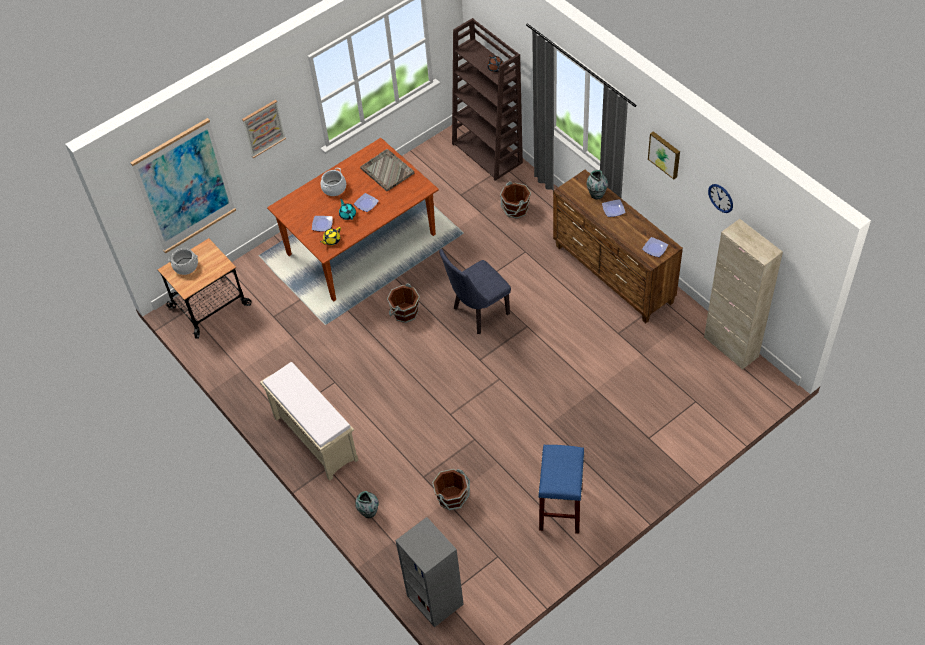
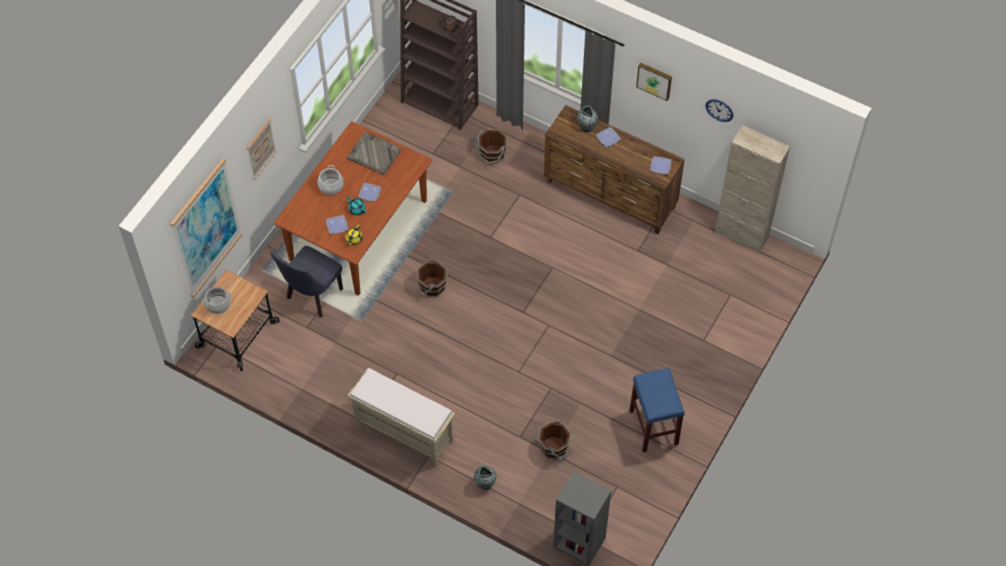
camera: 25 degrees left, 5 degrees up
blue chair [439,249,511,334] -> blue chair moved to [271,246,343,317]

